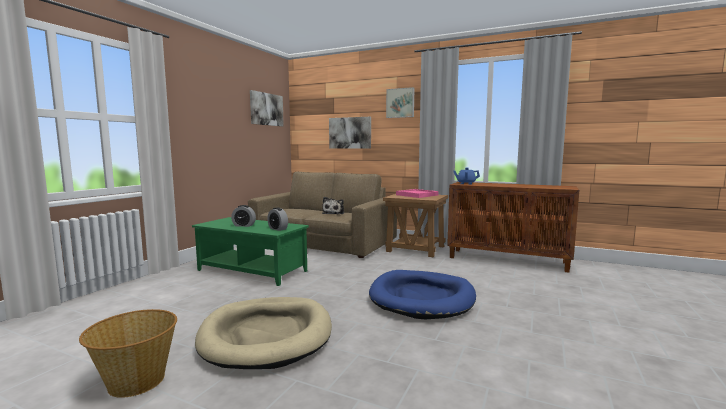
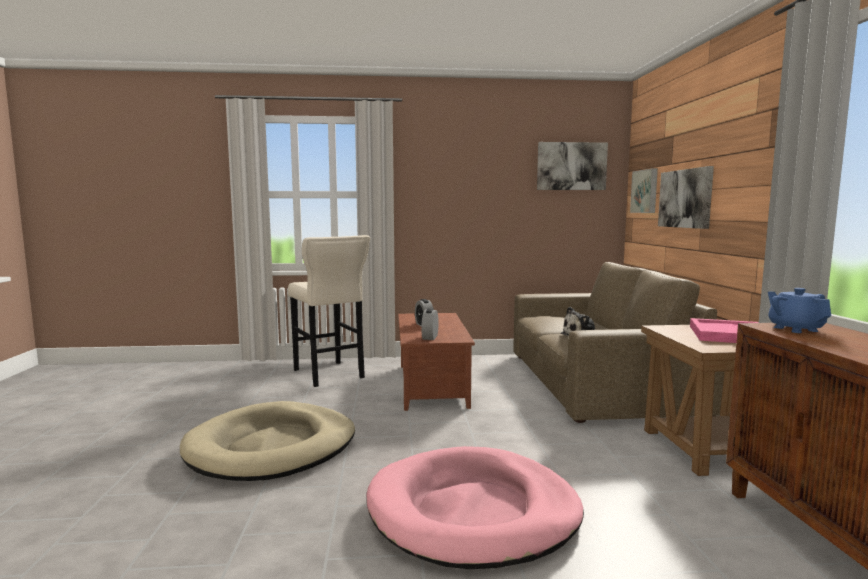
camera: 60 degrees right, 0 degrees up
basket [79,309,177,398] -> none
green coffee table [192,217,309,286] -> brown coffee table [398,313,475,411]
blue dog bed [369,270,476,319] -> pink dog bed [367,446,584,569]
picture [386,87,414,118] -> picture moved to [630,168,658,213]
none -> beige stool [288,235,370,387]

